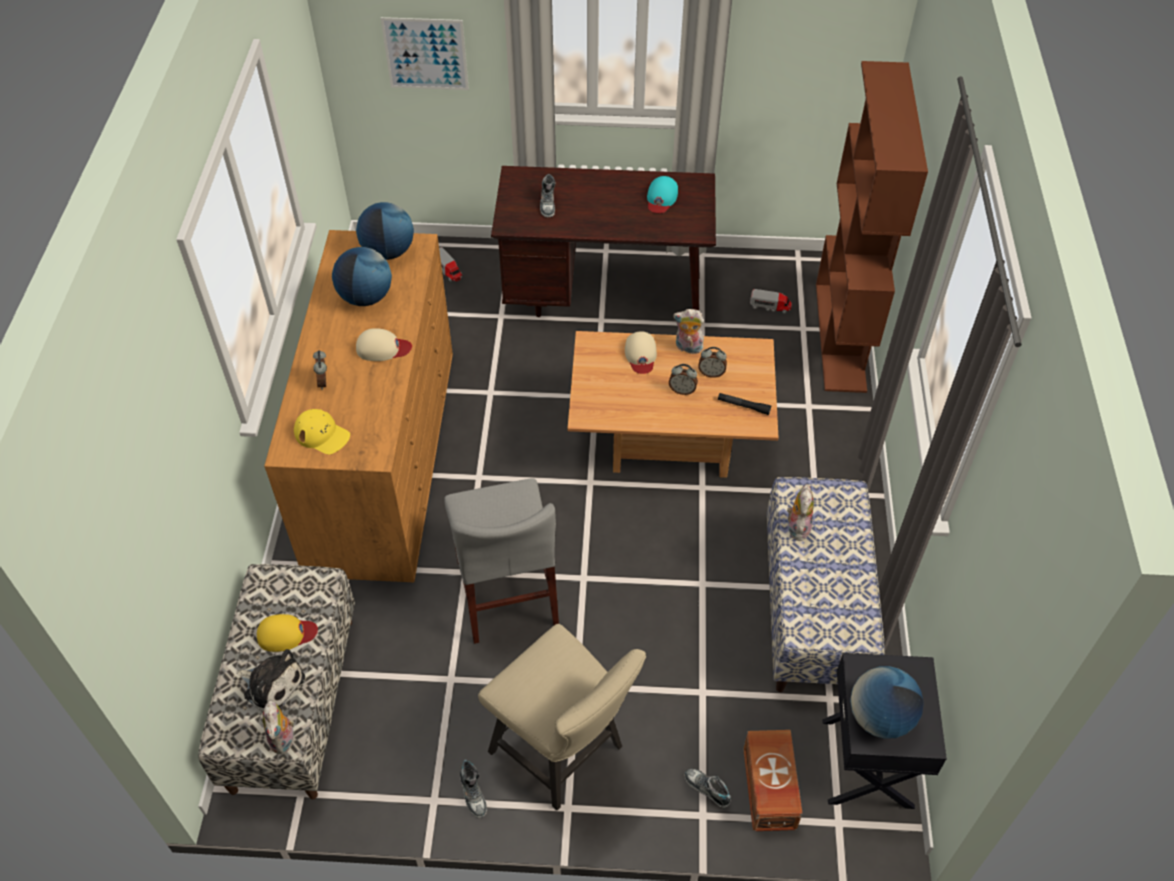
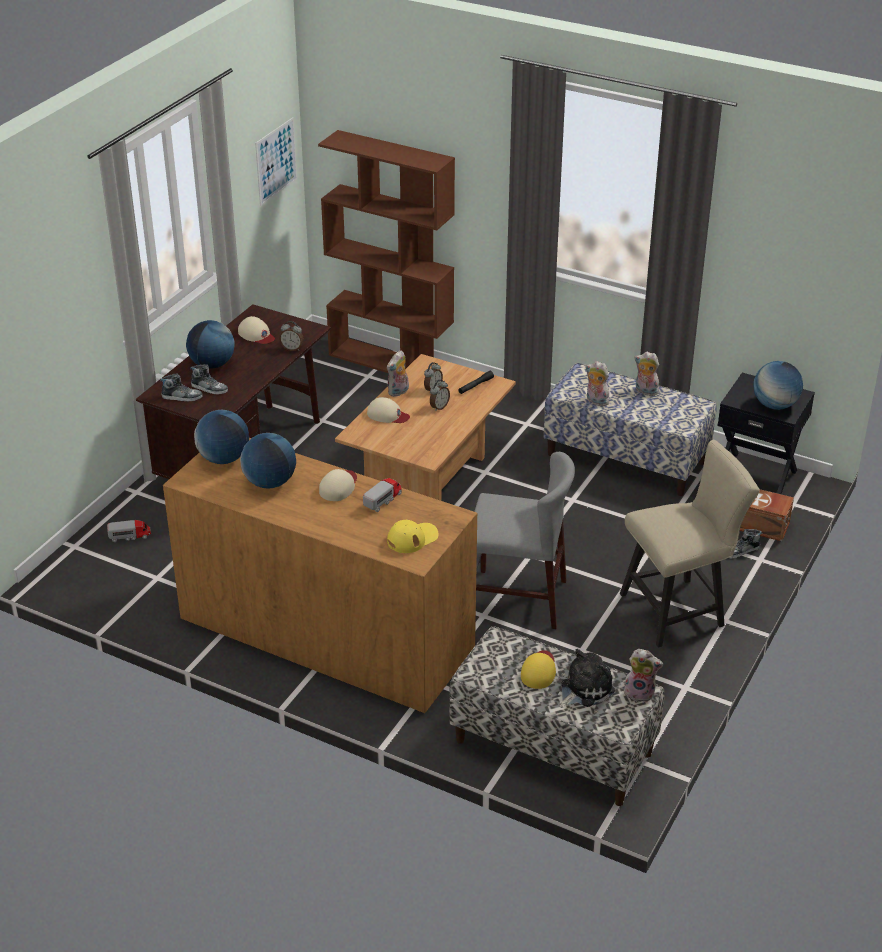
camera: 65 degrees left, 15 degrees down
alarm clock [313,350,327,390] -> alarm clock moved to [279,321,304,351]
picture [381,17,469,90] -> picture moved to [255,117,297,206]
shoe [460,759,487,818] -> shoe moved to [160,374,203,401]
turquoise cap [647,176,678,213] -> beige cap [238,316,275,344]
toy truck [750,289,792,313] -> toy truck moved to [363,478,402,512]
none -> globe [186,320,235,369]
none -> plush toy [634,352,659,397]

